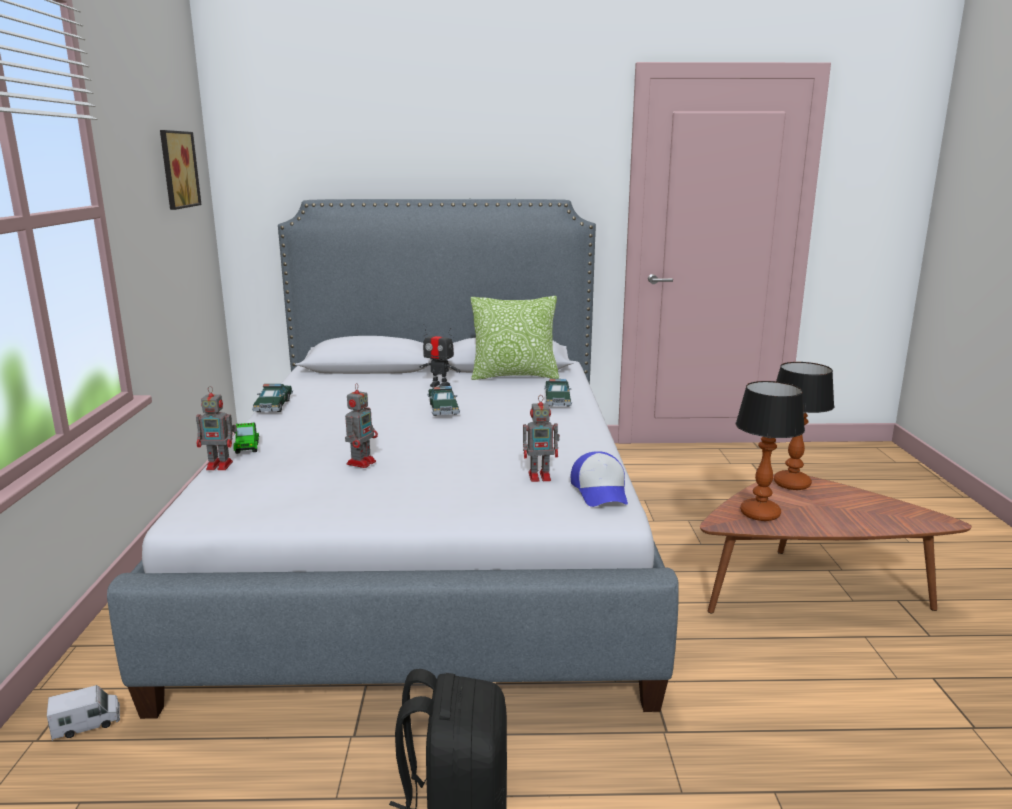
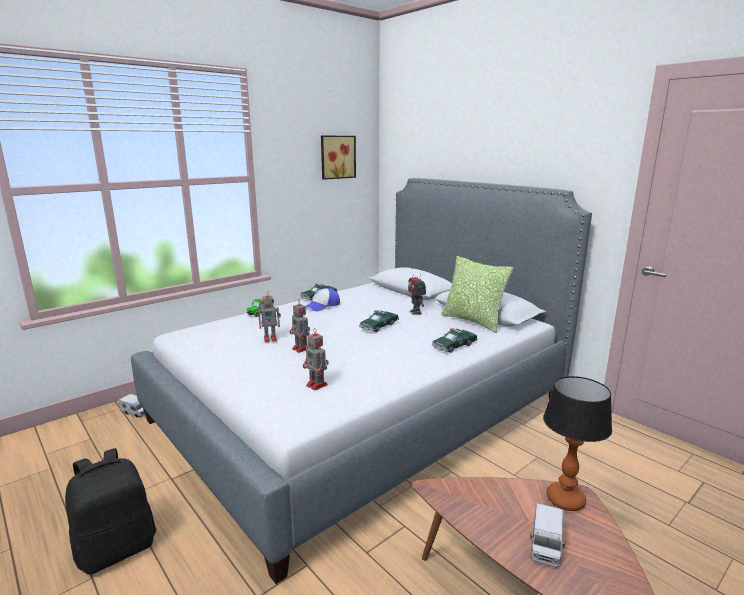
camera: 50 degrees right, 0 degrees up
toy robot [196,386,237,470] -> toy robot moved to [290,300,310,353]
cap [571,451,628,507] -> cap moved to [306,288,340,311]
table lamp [736,381,805,521] -> none
none -> toy truck [530,503,566,568]

